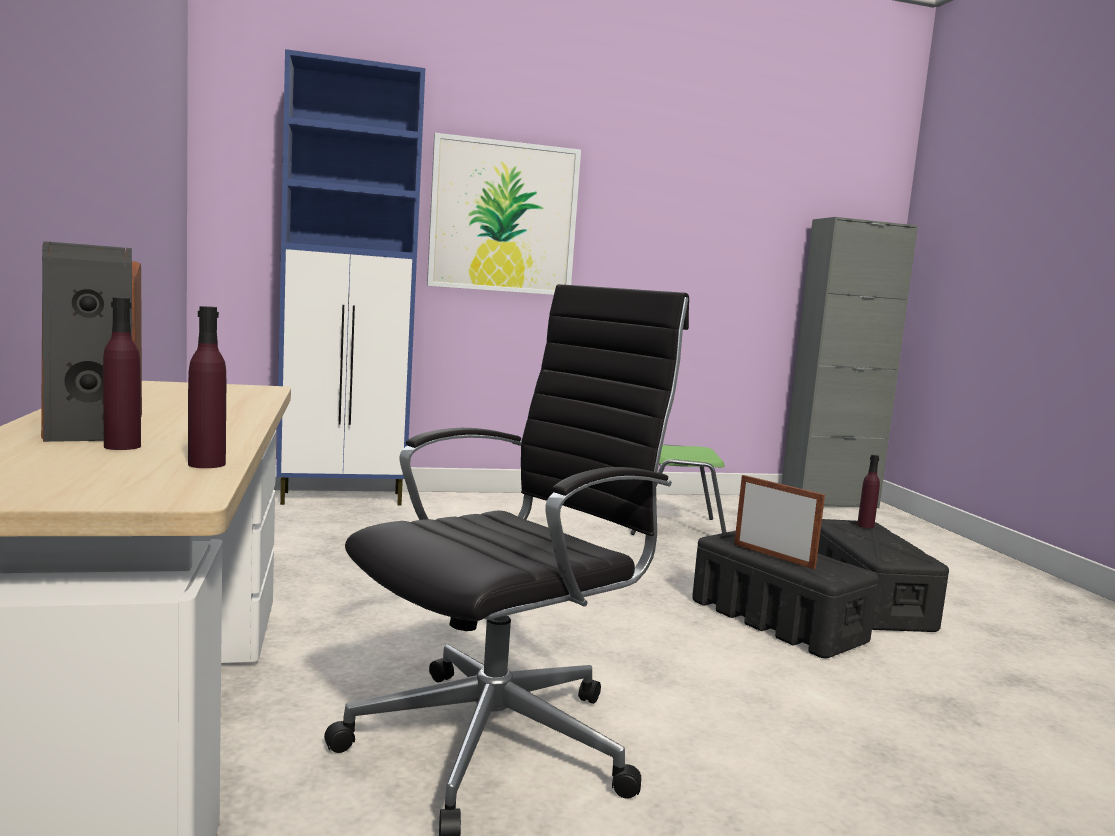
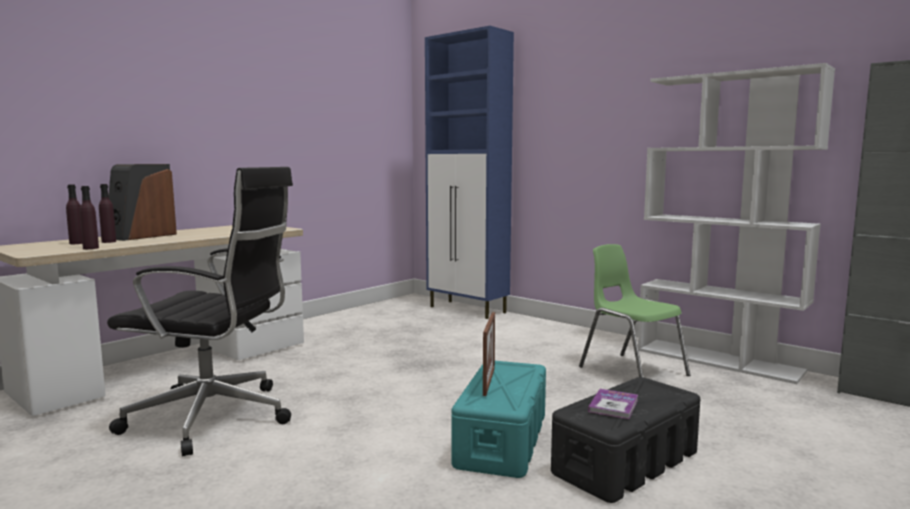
camera: 55 degrees right, 0 degrees up
picture [427,133,581,295] -> none
black storage box [692,531,879,658] -> turquoise storage box [451,361,546,478]
purple bottle [857,455,880,528] -> purple bottle moved to [66,184,82,244]
none -> book [588,389,638,419]
none -> white bookcase [638,63,835,384]

